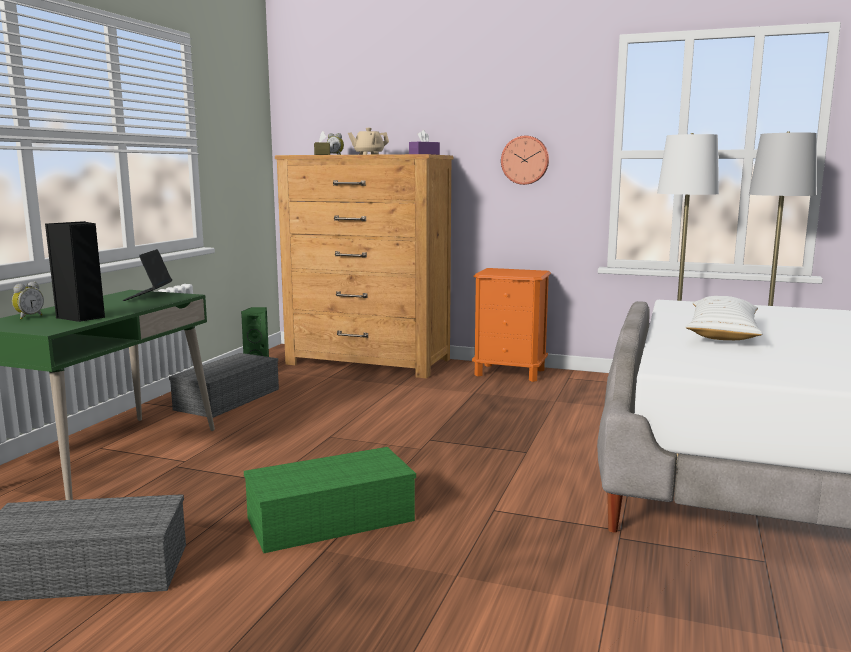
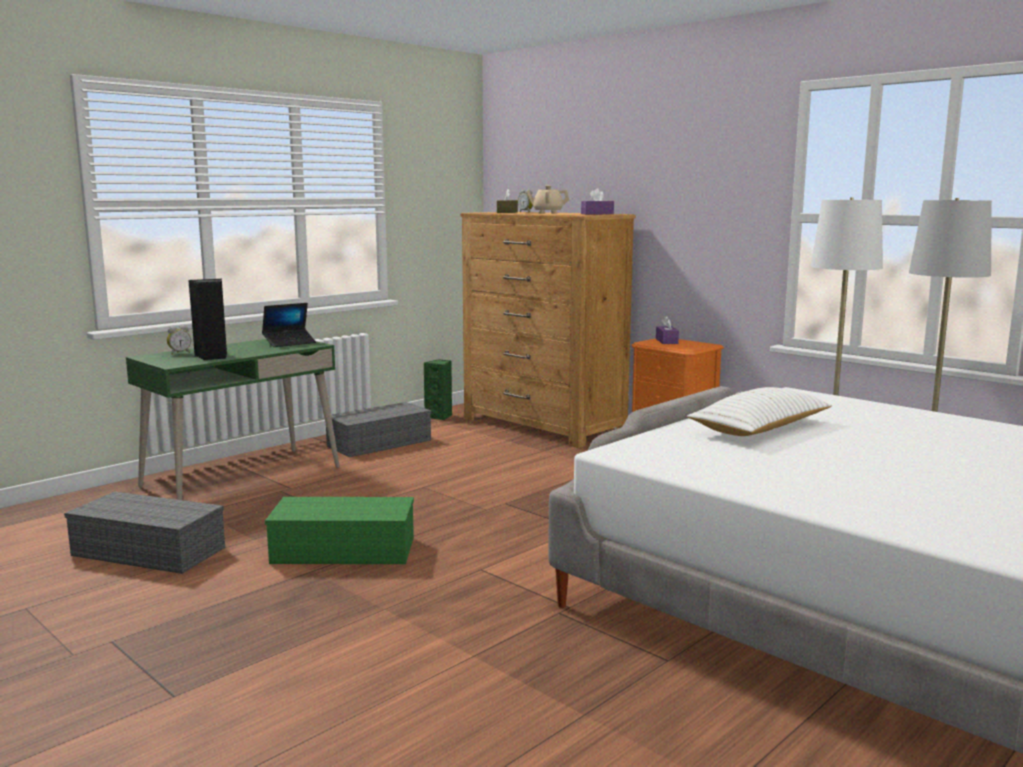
camera: 25 degrees right, 0 degrees up
laptop [122,249,172,301] -> laptop turned 150 degrees counterclockwise [262,303,316,347]
wall clock [501,136,549,185] -> none
none -> purple tissue box [656,316,679,344]

